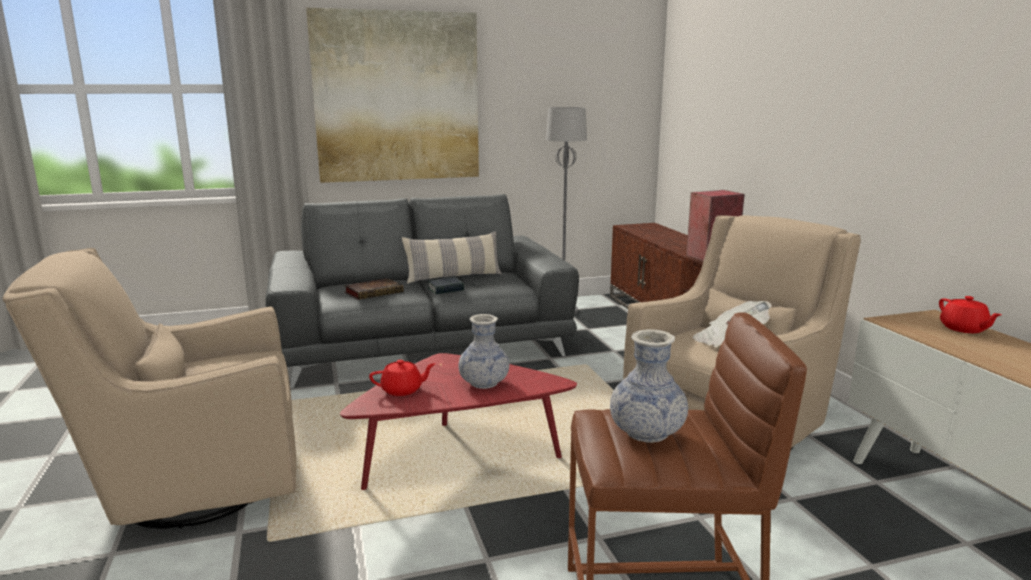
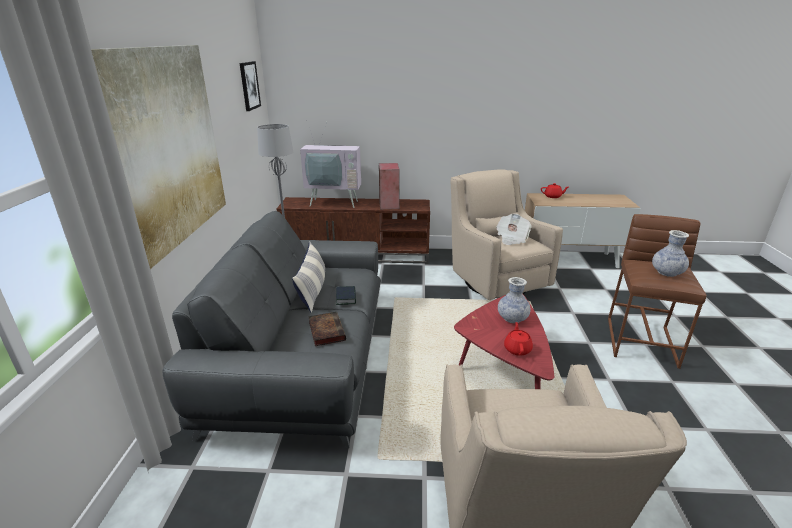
camera: 70 degrees left, 10 degrees up
none -> picture [240,61,261,111]
none -> television [300,120,361,208]

